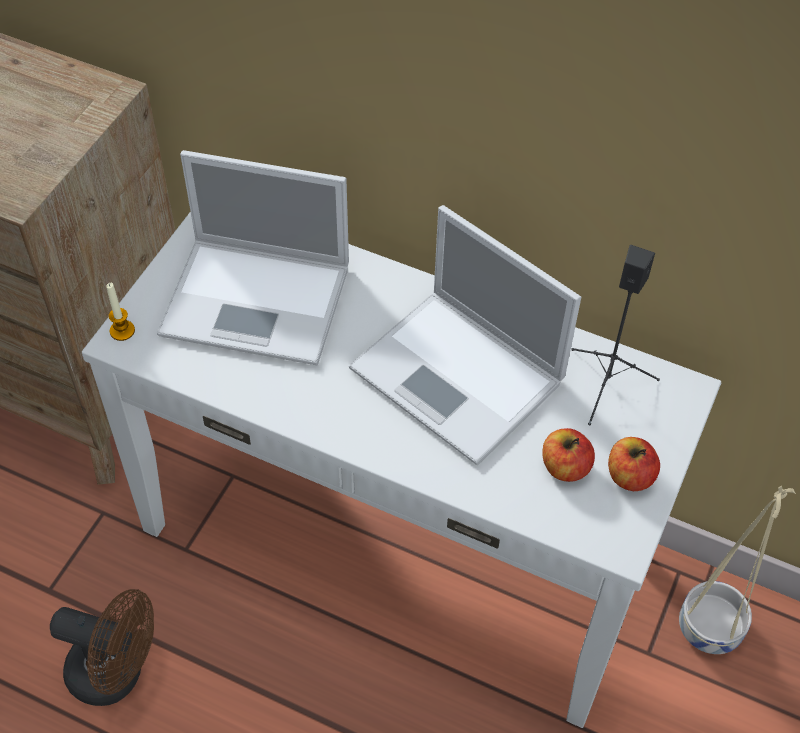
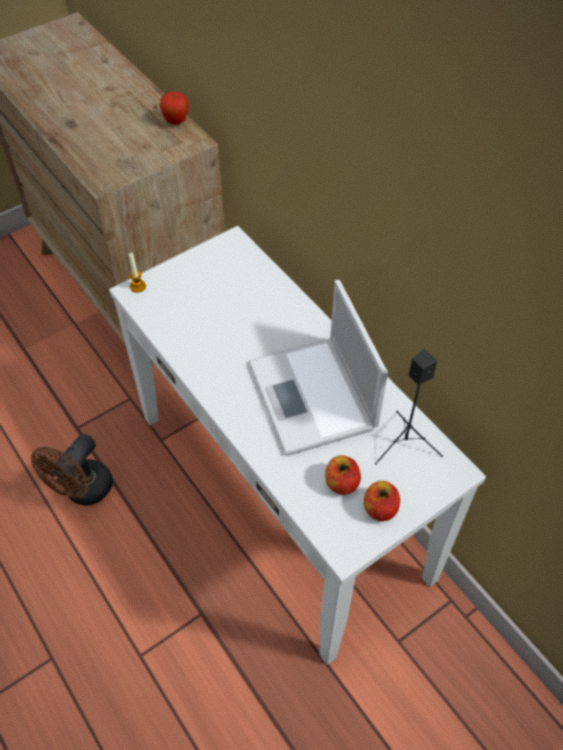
camera: 30 degrees right, 0 degrees up
brown fan [50,589,154,706] -> brown fan turned 75 degrees clockwise [31,434,113,506]
laptop [157,150,349,365] -> none
beige planter [679,486,796,654] -> none
none -> apple [160,91,189,124]

